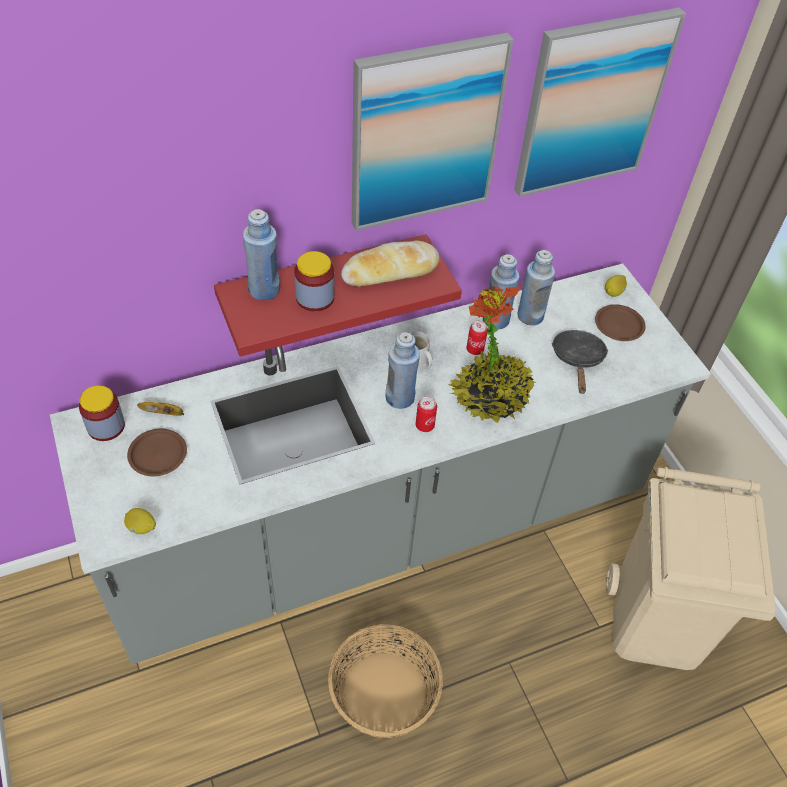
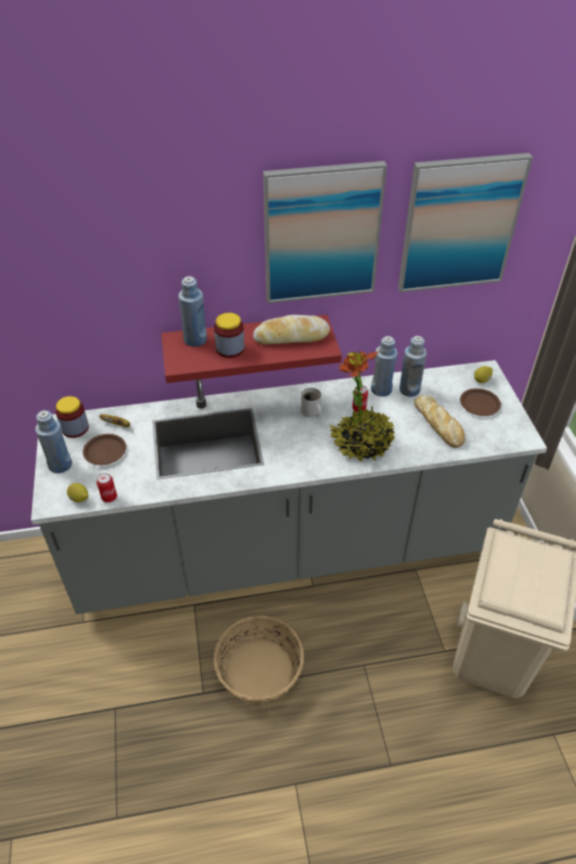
camera: 15 degrees right, 5 degrees down
blue bottle [386,332,420,409] -> blue bottle moved to [35,410,72,473]
can [416,397,437,432] -> can moved to [97,473,117,503]
black frying pan [552,330,609,394] -> bread [414,395,465,448]

